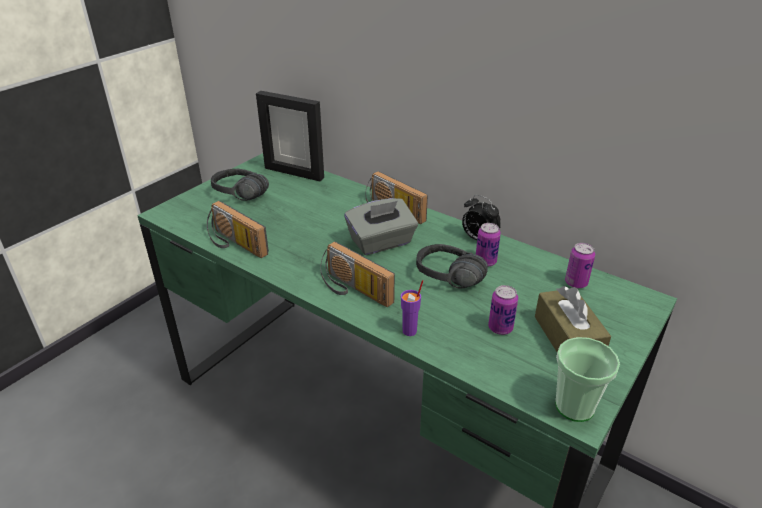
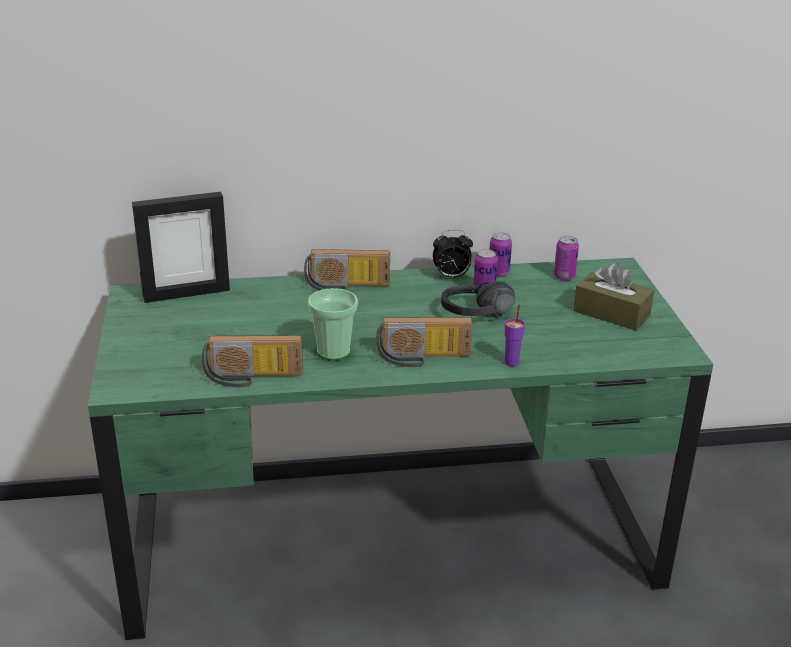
camera: 45 degrees left, 5 degrees down
black headphones [211,168,269,201] -> none
grey tissue box [344,198,418,255] -> none
can [488,285,518,335] -> can moved to [490,232,512,277]
cup [555,337,620,422] -> cup moved to [308,288,358,361]

